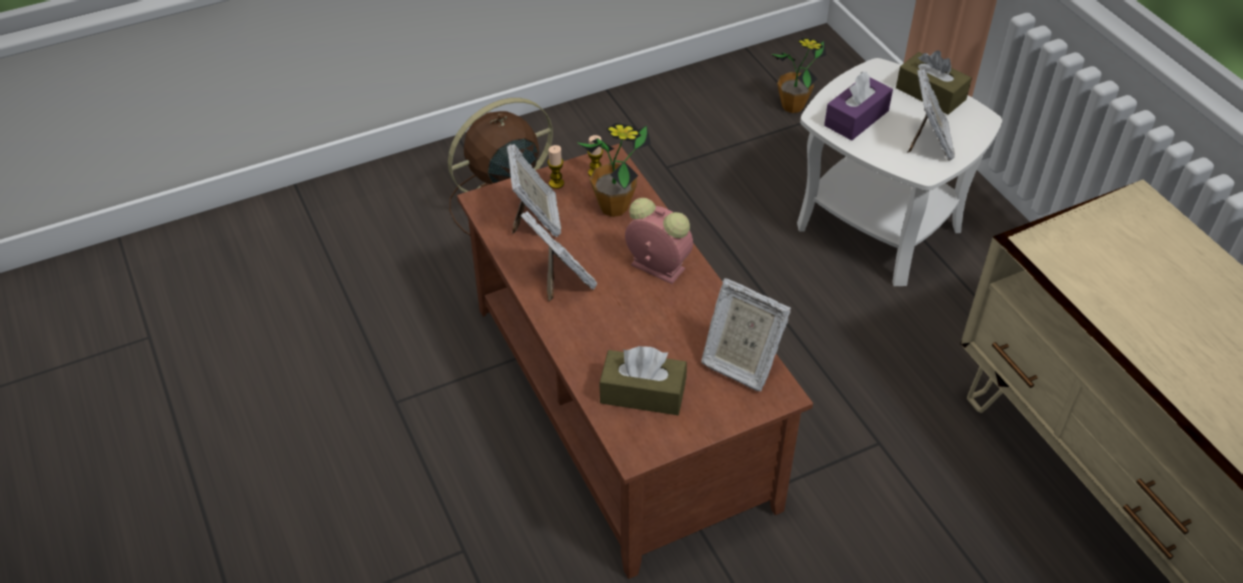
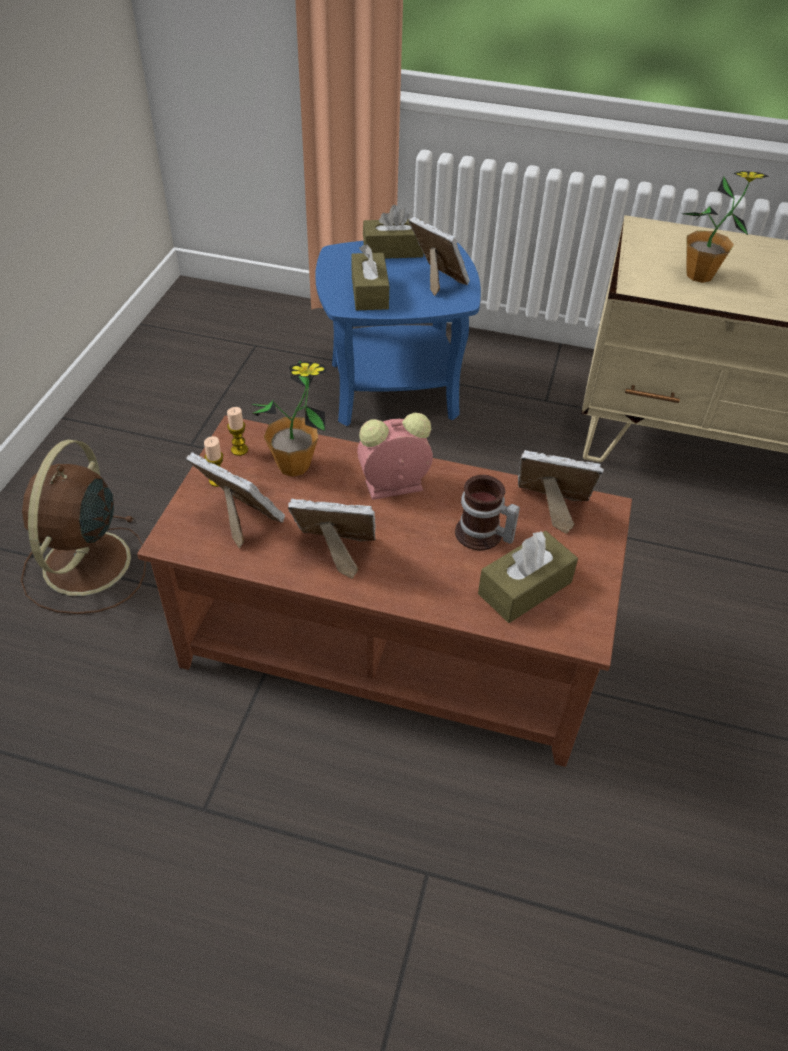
camera: 50 degrees left, 0 degrees up
picture frame [701,278,791,391] -> picture frame turned 150 degrees counterclockwise [518,450,604,534]
potted plant [771,38,827,113] -> potted plant moved to [682,171,769,283]
white side table [797,58,1002,286] -> blue side table [315,241,481,426]
purple tissue box [824,72,893,141] -> brown tissue box [351,244,389,310]
none -> mug [455,475,520,550]

